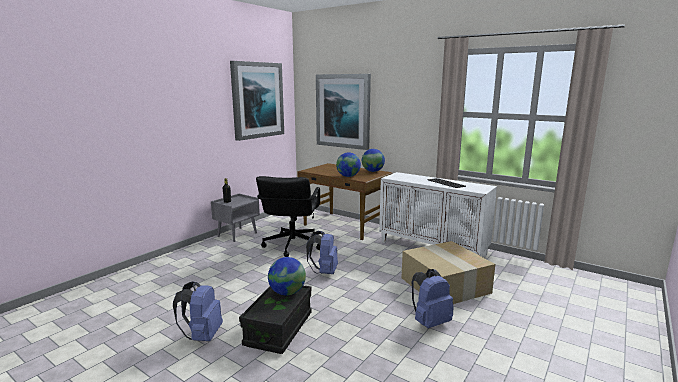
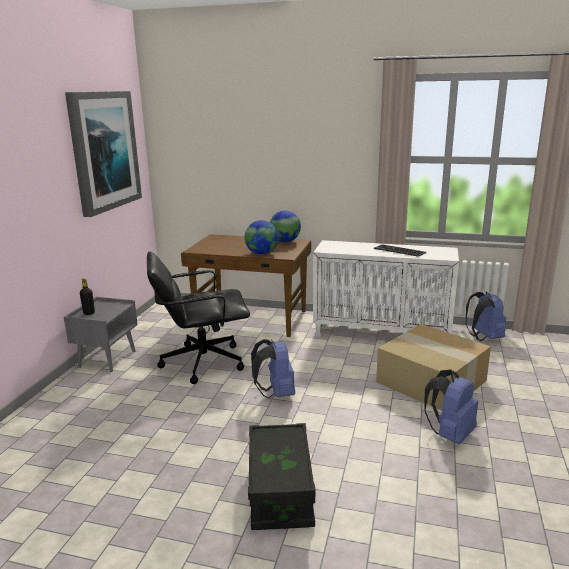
camera: 20 degrees left, 5 degrees up
blue backpack [173,281,223,341] -> blue backpack moved to [466,292,506,341]
black office chair [256,176,320,257] -> black office chair turned 90 degrees clockwise [147,252,250,384]
globe [268,257,306,296] -> none
picture [316,74,371,150] -> none

